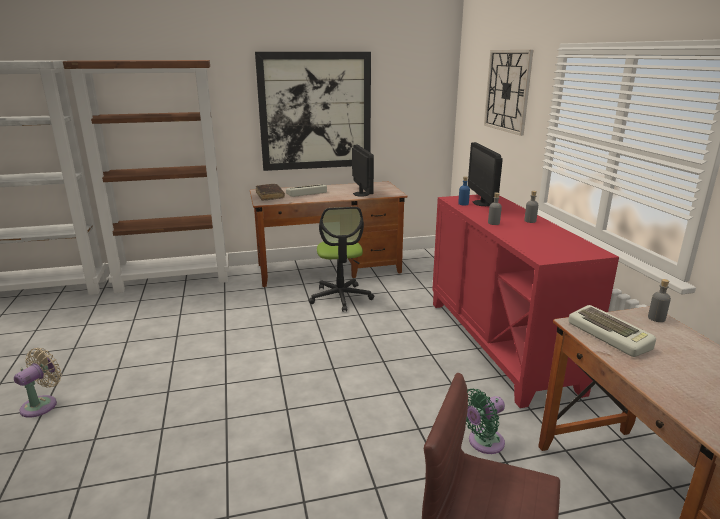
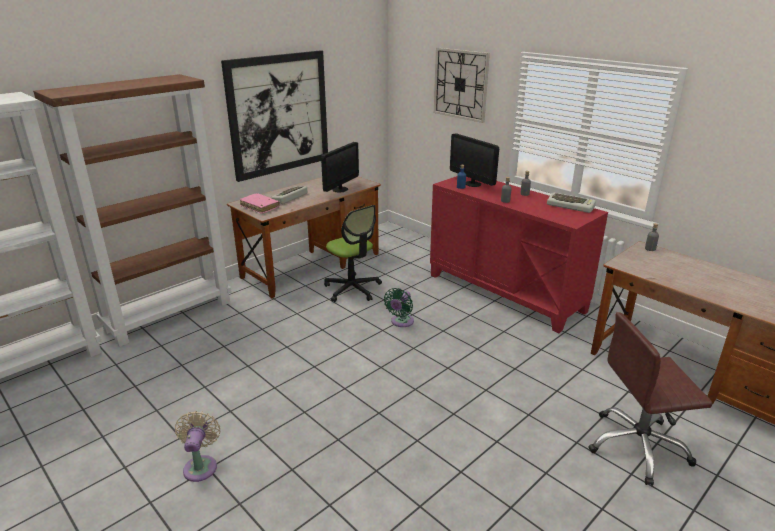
camera: 30 degrees left, 5 degrees up
brown book [256,184,285,201] -> pink book [240,193,280,214]
monitor [352,145,374,197] -> monitor turned 75 degrees clockwise [321,142,359,193]
green fan [466,389,505,454] -> green fan moved to [384,288,414,327]
keyboard [568,305,656,357] -> keyboard moved to [547,193,596,213]

